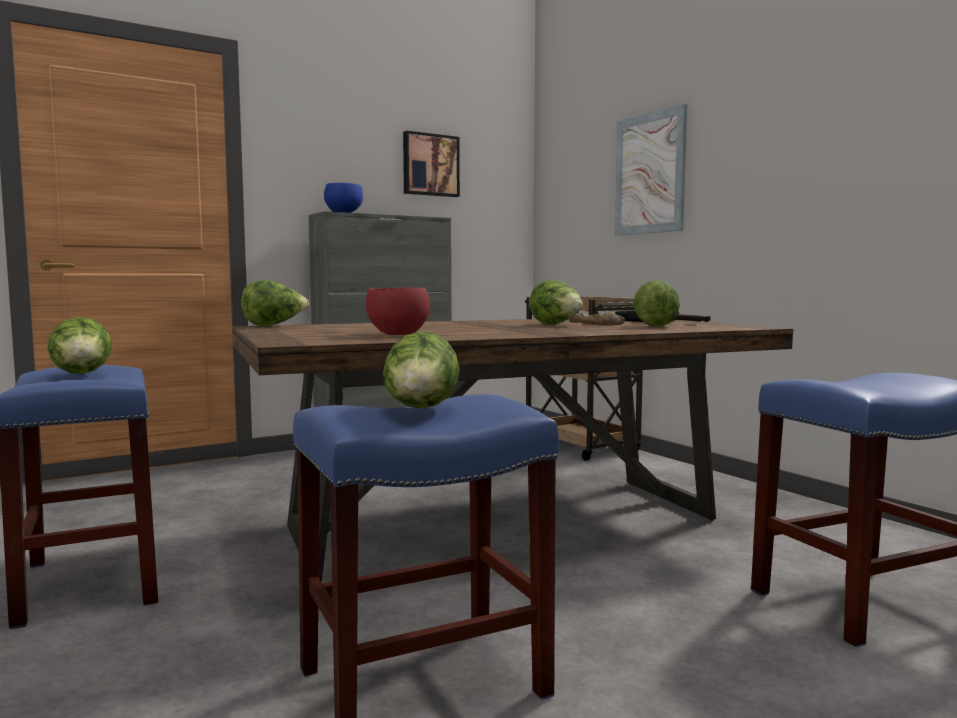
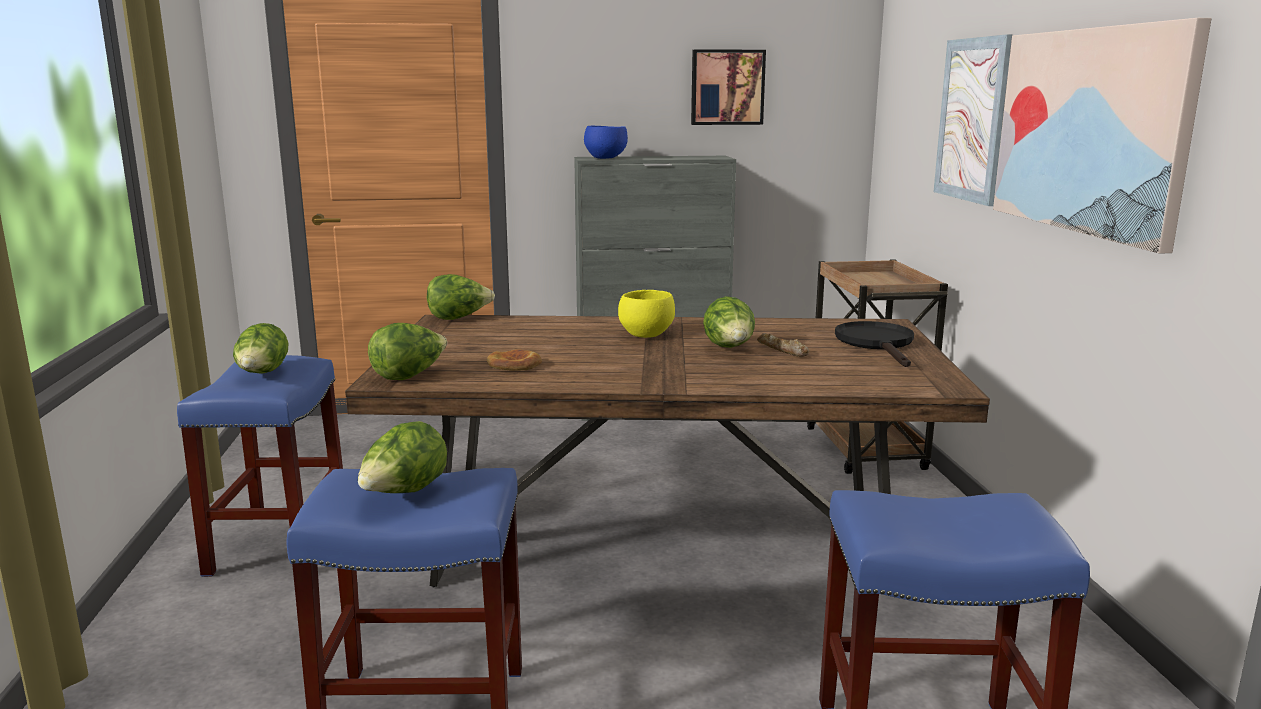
camera: 25 degrees right, 10 degrees up
red bowl [366,288,430,335] -> bread [487,349,542,371]
lettuce [634,280,680,327] -> lettuce moved to [368,323,447,380]
none -> yellow bowl [618,290,675,338]
none -> picture [993,18,1211,254]

